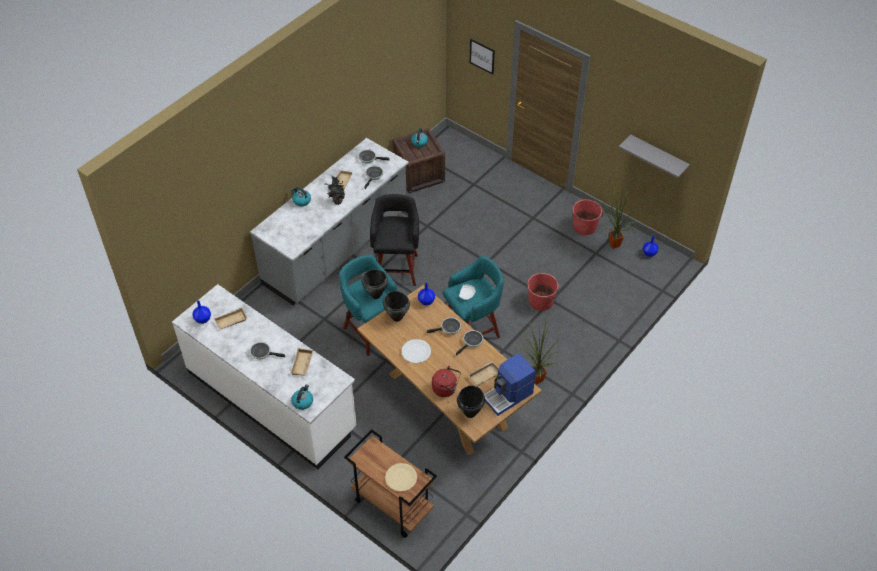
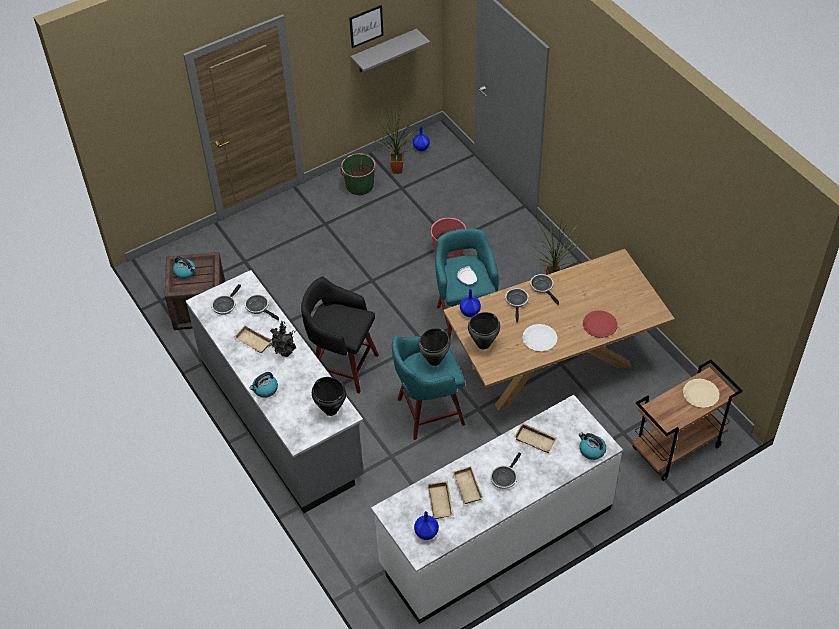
camera: 70 degrees left, 0 degrees up
red kettle [432,366,461,397] -> red plate [583,310,617,338]
black cooking pot [457,385,485,418] -> black cooking pot moved to [312,377,346,416]
beige tray [468,361,499,386] -> beige tray moved to [452,466,483,504]
picture [470,39,495,75] -> picture moved to [349,5,384,48]
coffee machine [484,353,536,416] -> none
red bucket [572,199,603,235] -> green bucket [340,153,376,195]

